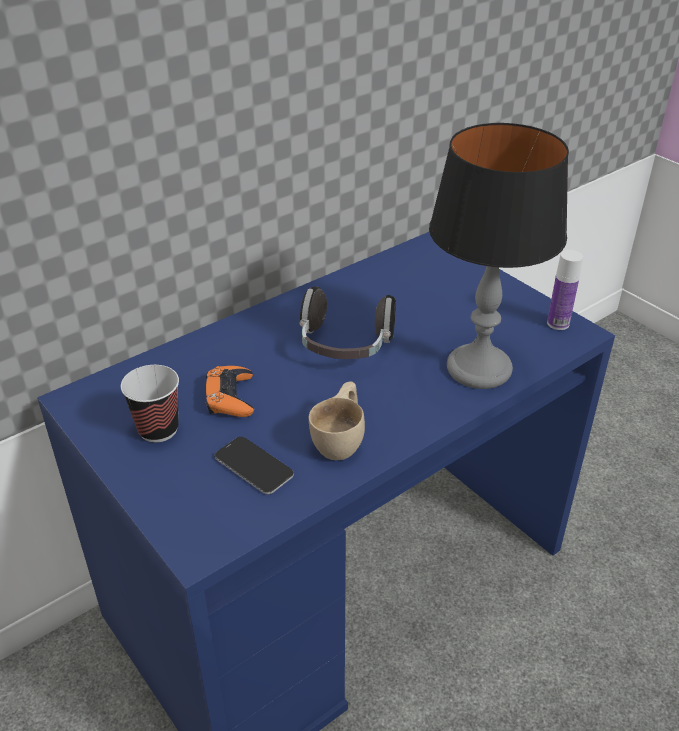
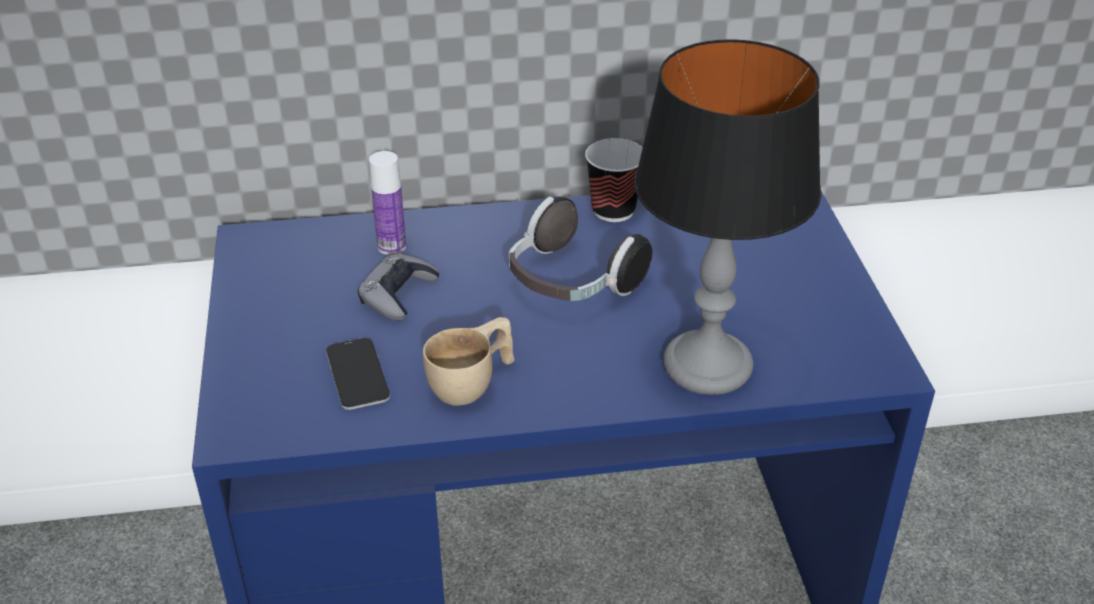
camera: 30 degrees right, 0 degrees up
cup [121,365,179,443] -> cup moved to [585,138,643,222]
orange game controller [206,366,254,417] -> grey game controller [358,253,439,321]
bottle [547,250,583,330] -> bottle moved to [369,151,406,255]

